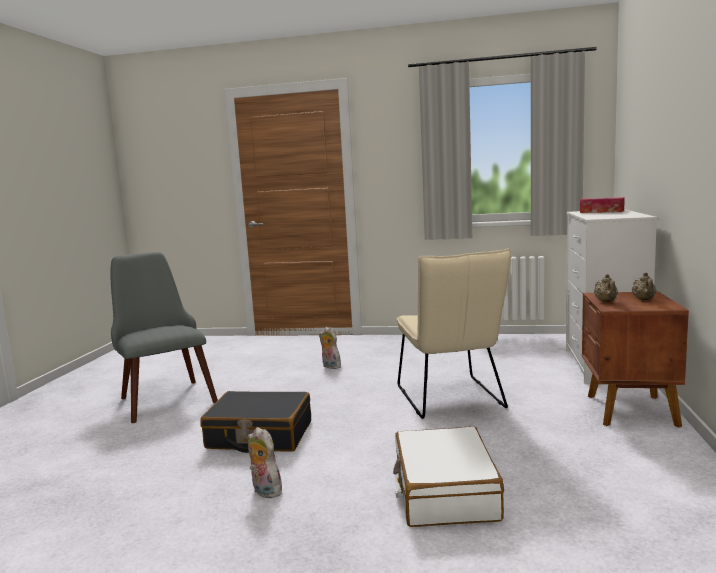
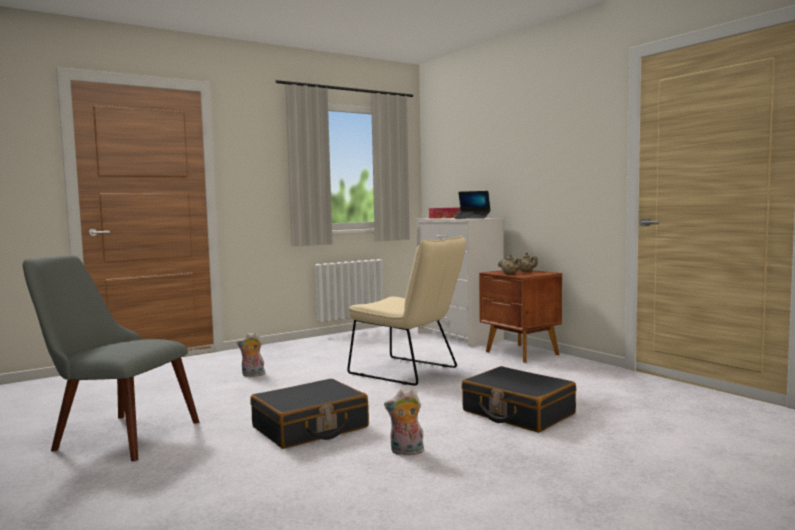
camera: 45 degrees left, 5 degrees down
white suitcase [393,426,504,527] -> black suitcase [461,366,576,433]
none -> laptop [455,191,491,219]

